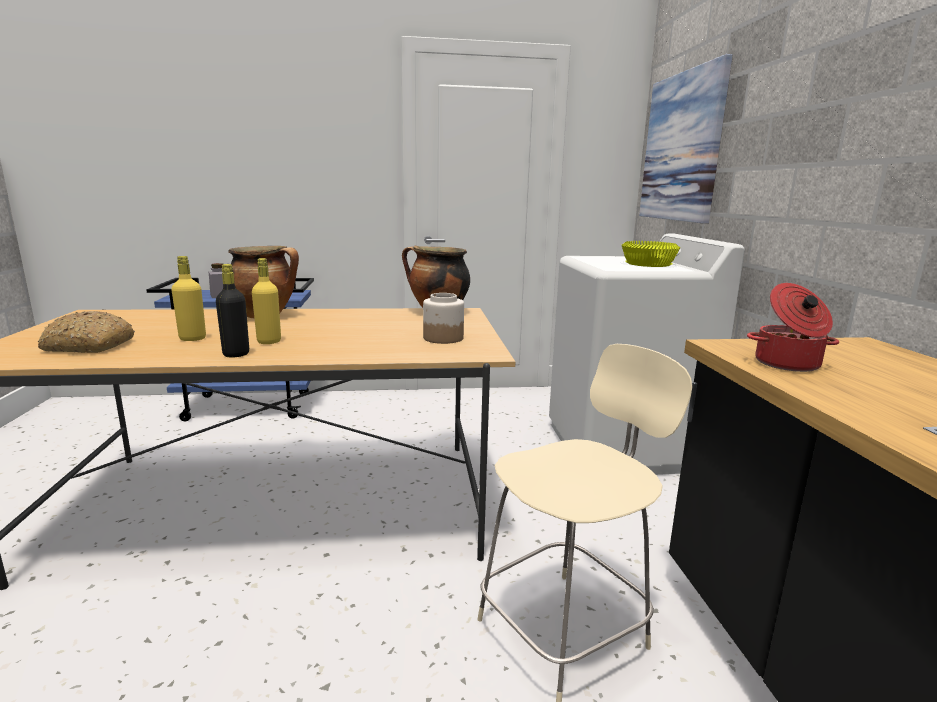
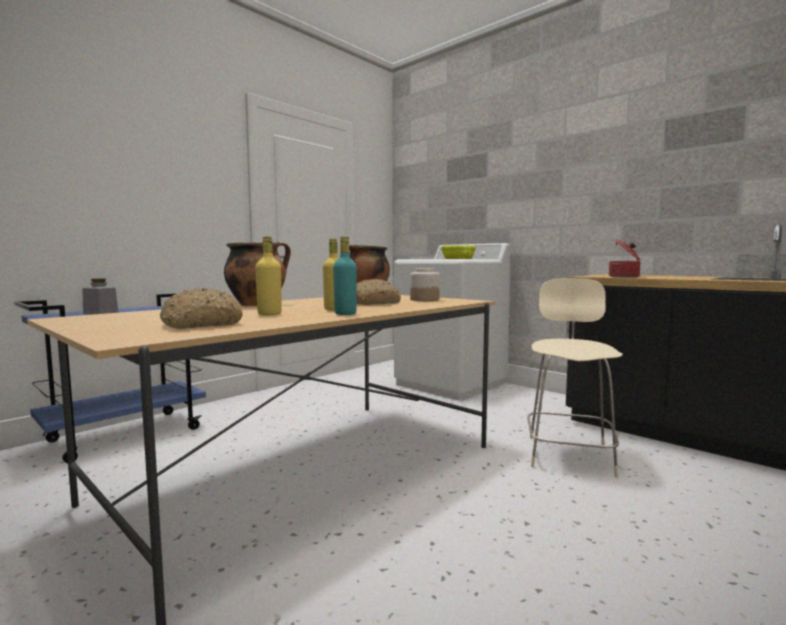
camera: 40 degrees left, 10 degrees down
black bottle [216,264,249,357] -> turquoise bottle [333,237,357,315]
picture [639,54,733,224] -> none
none -> bread [356,279,401,305]

